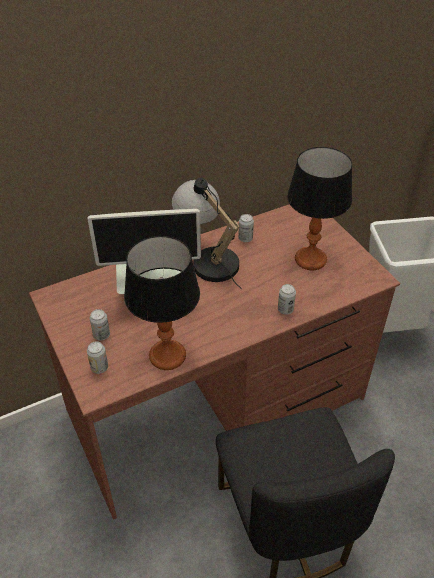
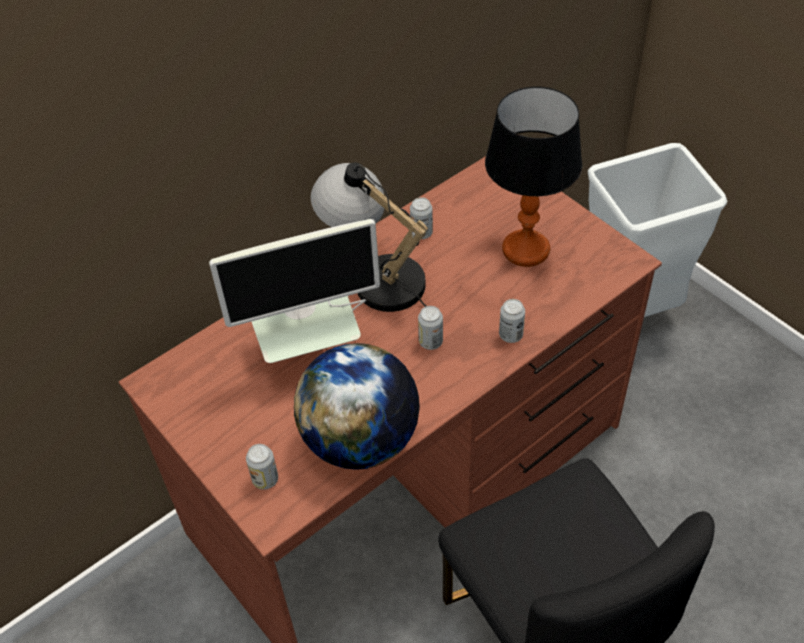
camera: 10 degrees left, 5 degrees up
can [90,309,110,341] -> can moved to [418,306,443,350]
table lamp [124,236,200,370] -> globe [294,343,420,470]

